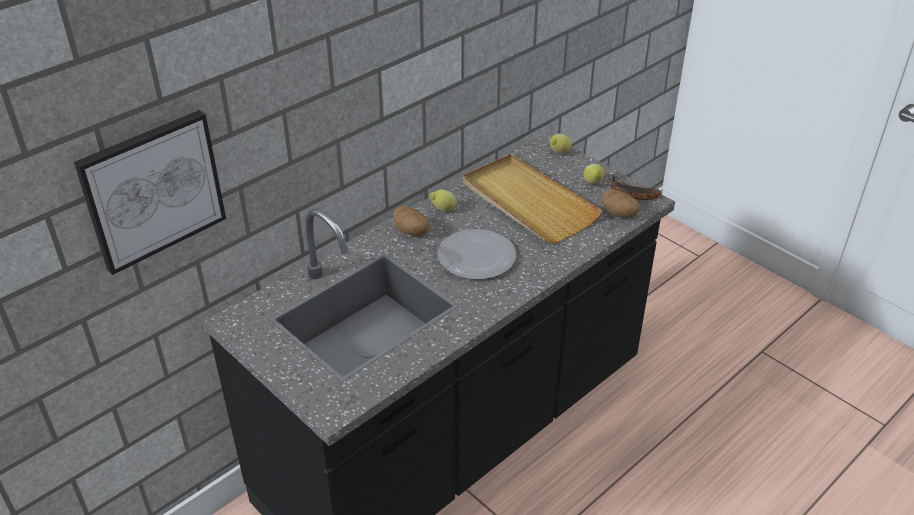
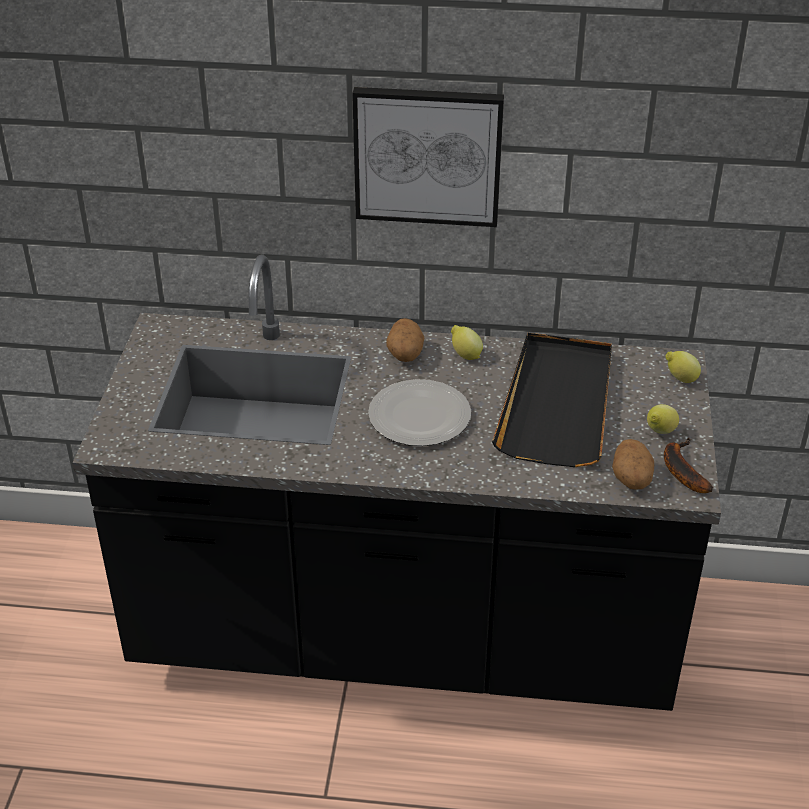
camera: 50 degrees right, 0 degrees up
picture [73,110,226,275] -> picture moved to [352,87,504,227]
beige tray [463,154,602,243] -> black tray [492,333,612,467]

